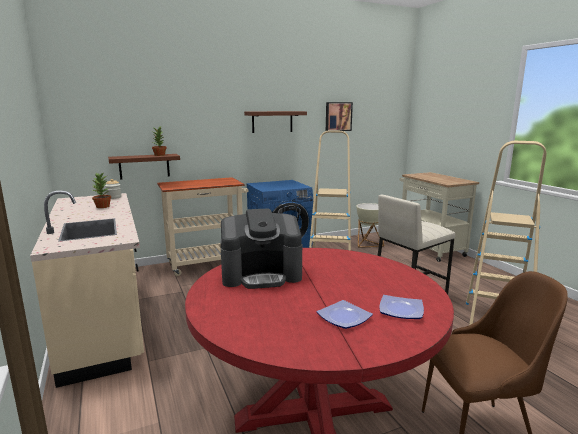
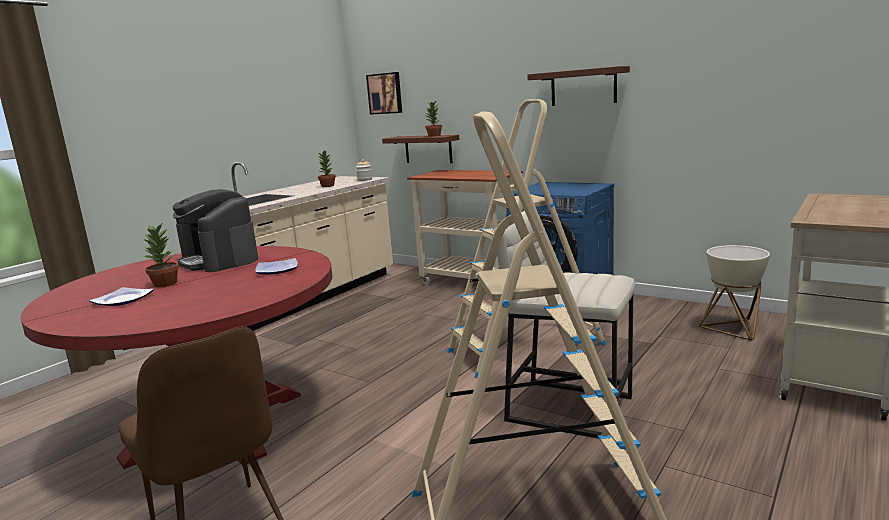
camera: 60 degrees right, 0 degrees up
picture [326,102,353,131] -> picture moved to [366,72,402,115]
plate [379,295,424,319] -> plate moved to [255,258,298,275]
none -> potted plant [142,222,179,287]

